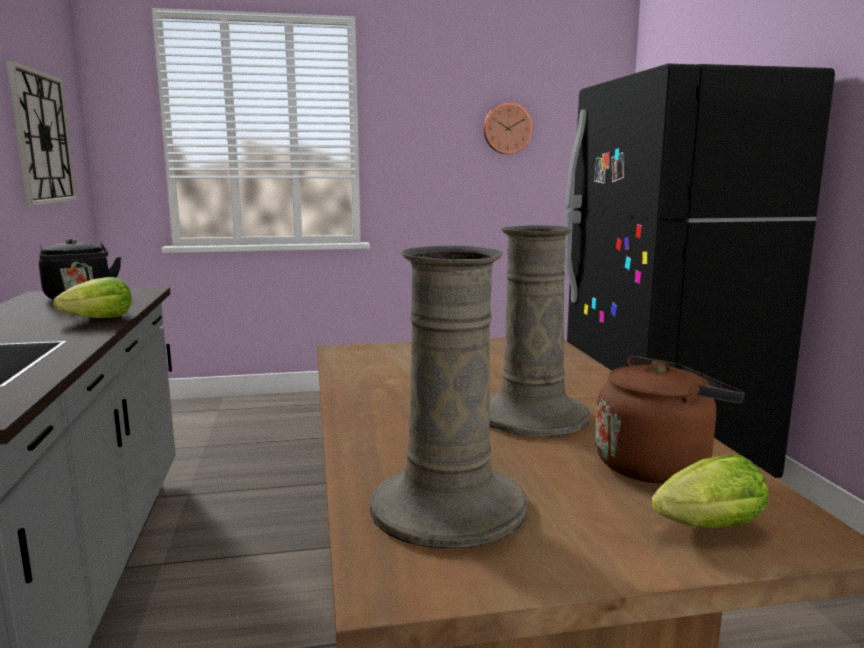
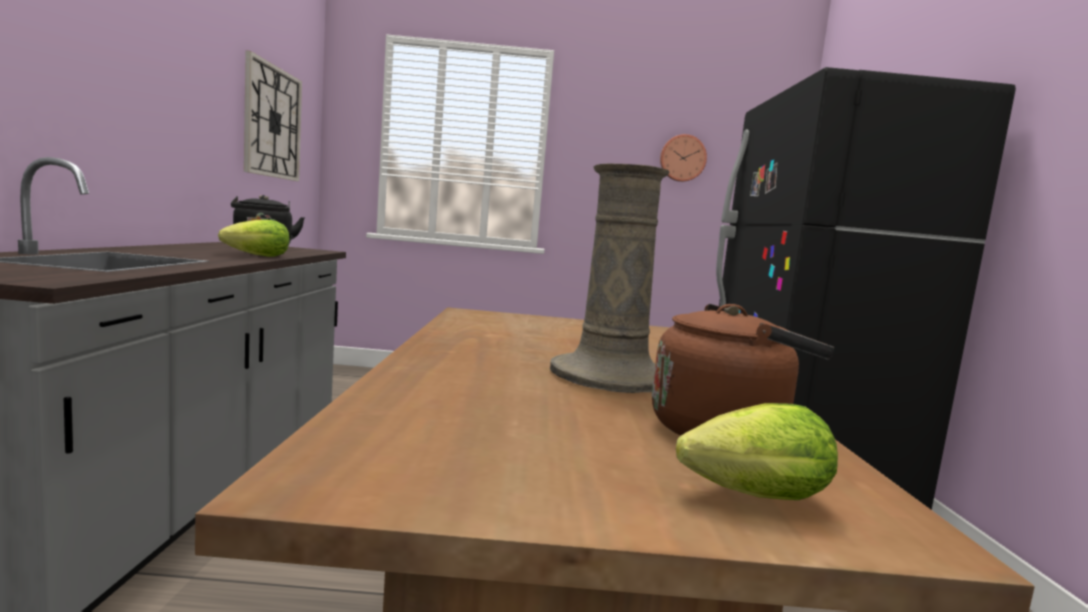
camera: 10 degrees right, 5 degrees down
beige vase [370,245,527,549] -> none

